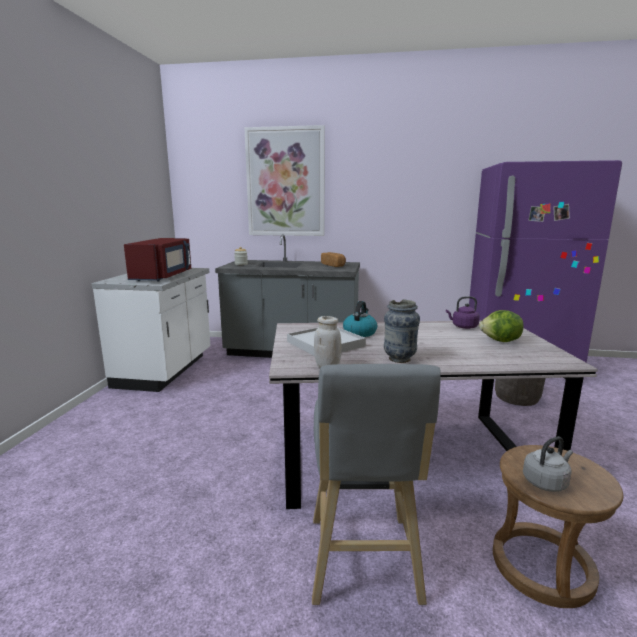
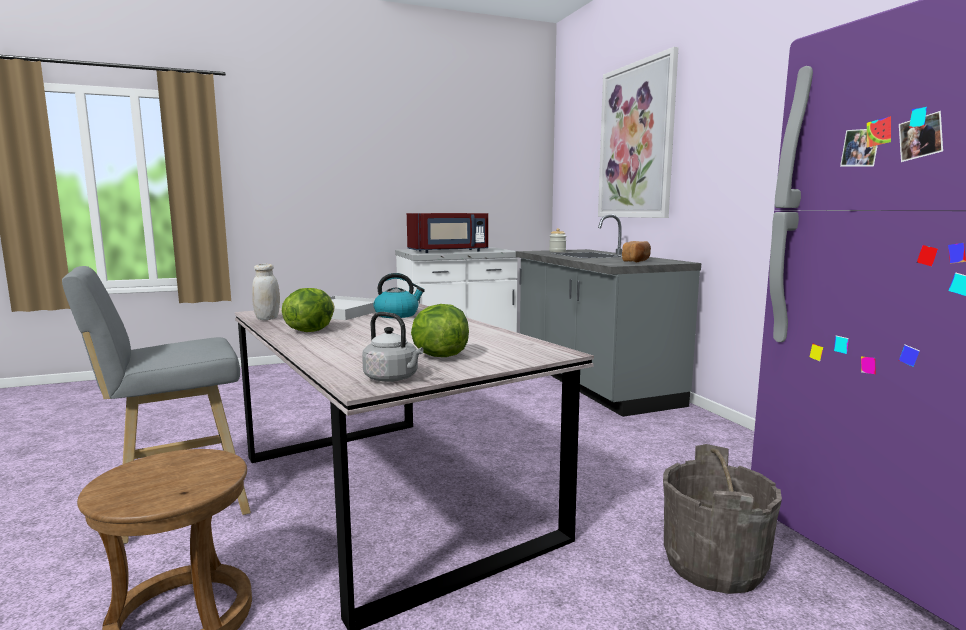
camera: 60 degrees right, 5 degrees down
vase [384,300,420,363] -> lettuce [282,288,334,332]
purple kettle [446,296,480,329] -> none
grey kettle [523,436,573,492] -> grey kettle moved to [362,312,423,382]

